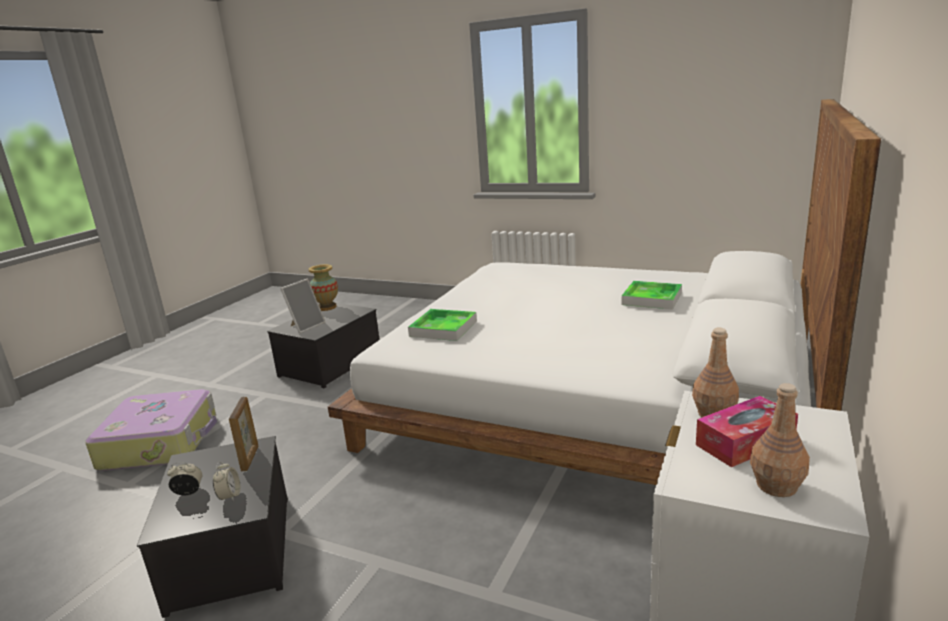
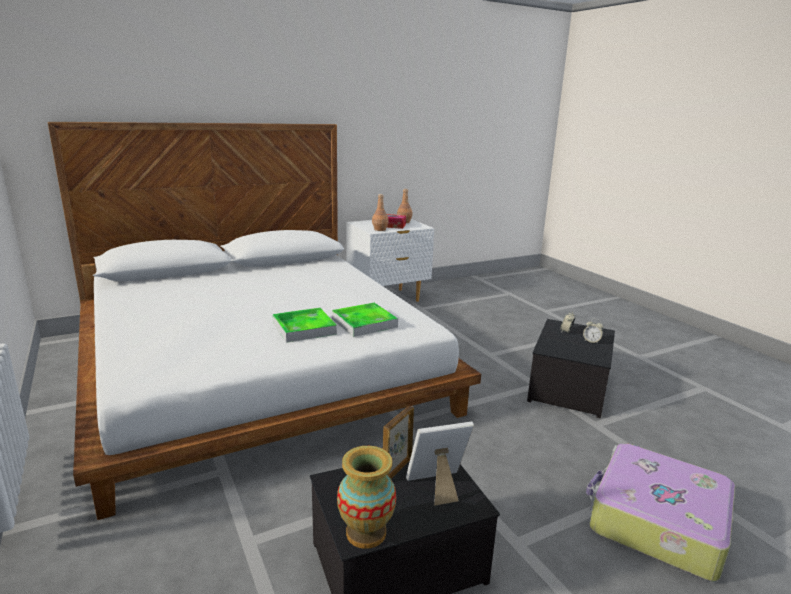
camera: 145 degrees left, 0 degrees up
picture frame [229,397,258,471] -> picture frame moved to [383,406,414,479]
tray [622,281,682,310] -> tray moved to [273,308,337,343]

